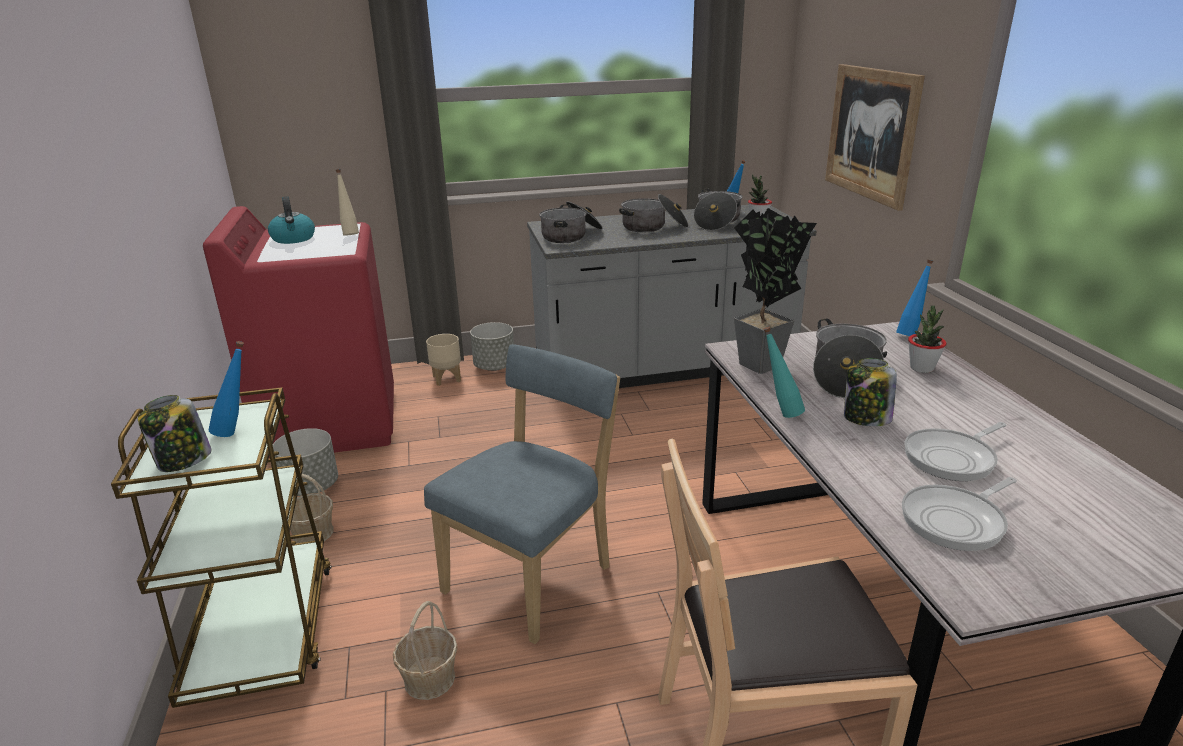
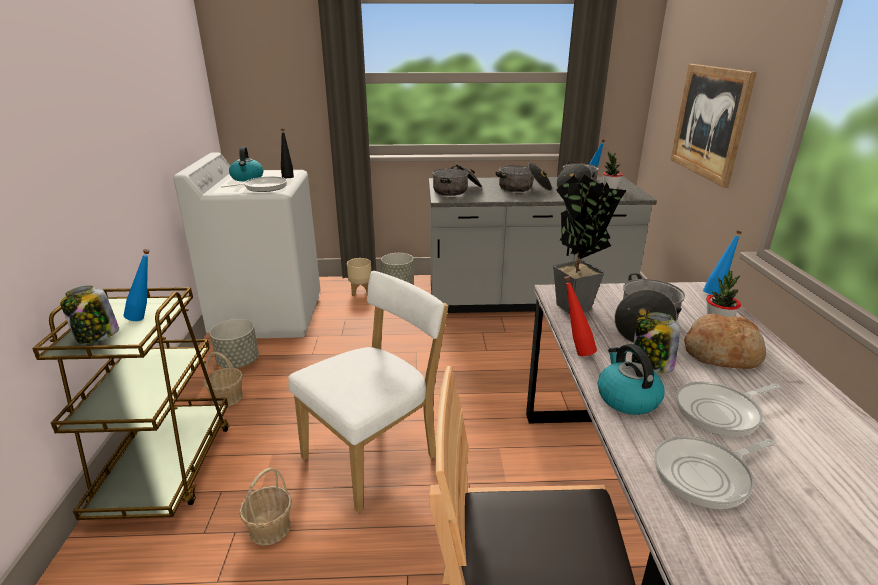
camera: 10 degrees right, 0 degrees up
red washing machine [203,206,394,458] -> white washing machine [173,152,321,338]
beige bottle [336,169,359,236] -> black bottle [281,129,294,178]
blue chair [424,344,620,644] -> white chair [288,271,448,513]
turquoise bottle [763,327,805,418] -> red bottle [564,276,597,356]
none -> frying pan [221,176,287,192]
none -> kettle [598,344,665,415]
none -> bread [684,313,766,369]

